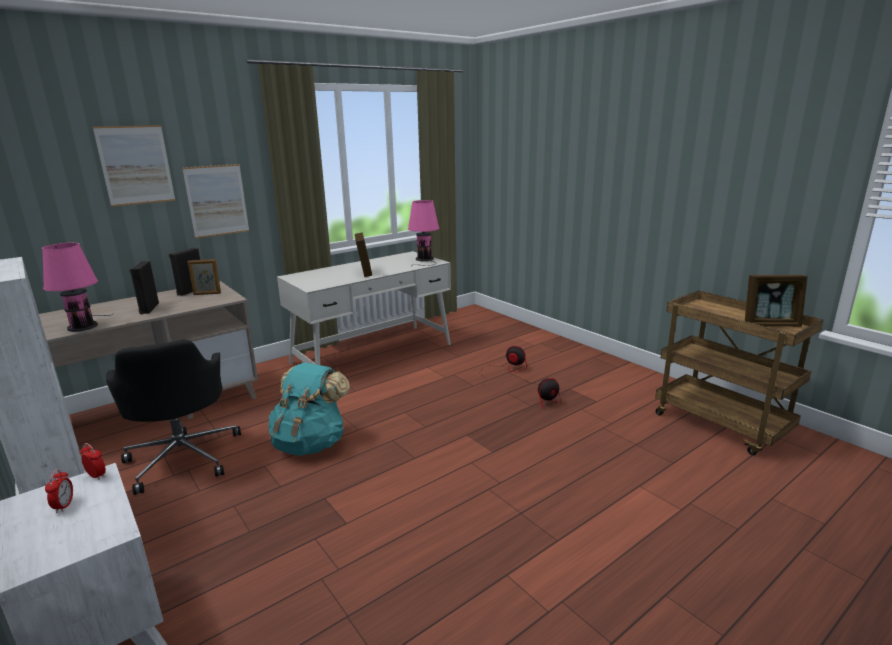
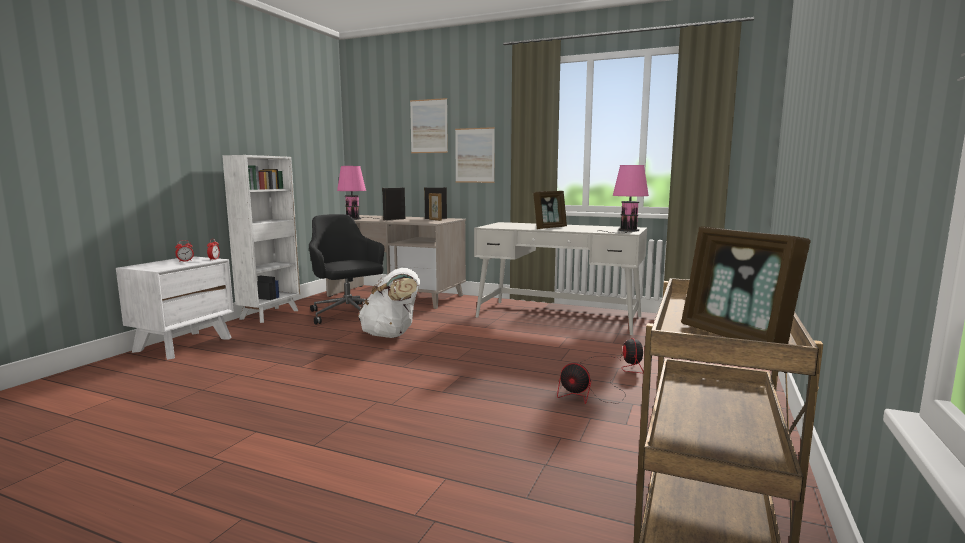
camera: 60 degrees right, 10 degrees down
black office chair [106,340,241,495] -> black office chair turned 105 degrees clockwise [309,214,384,325]
turquoise backpack [268,362,350,456] -> white backpack [358,268,420,338]

